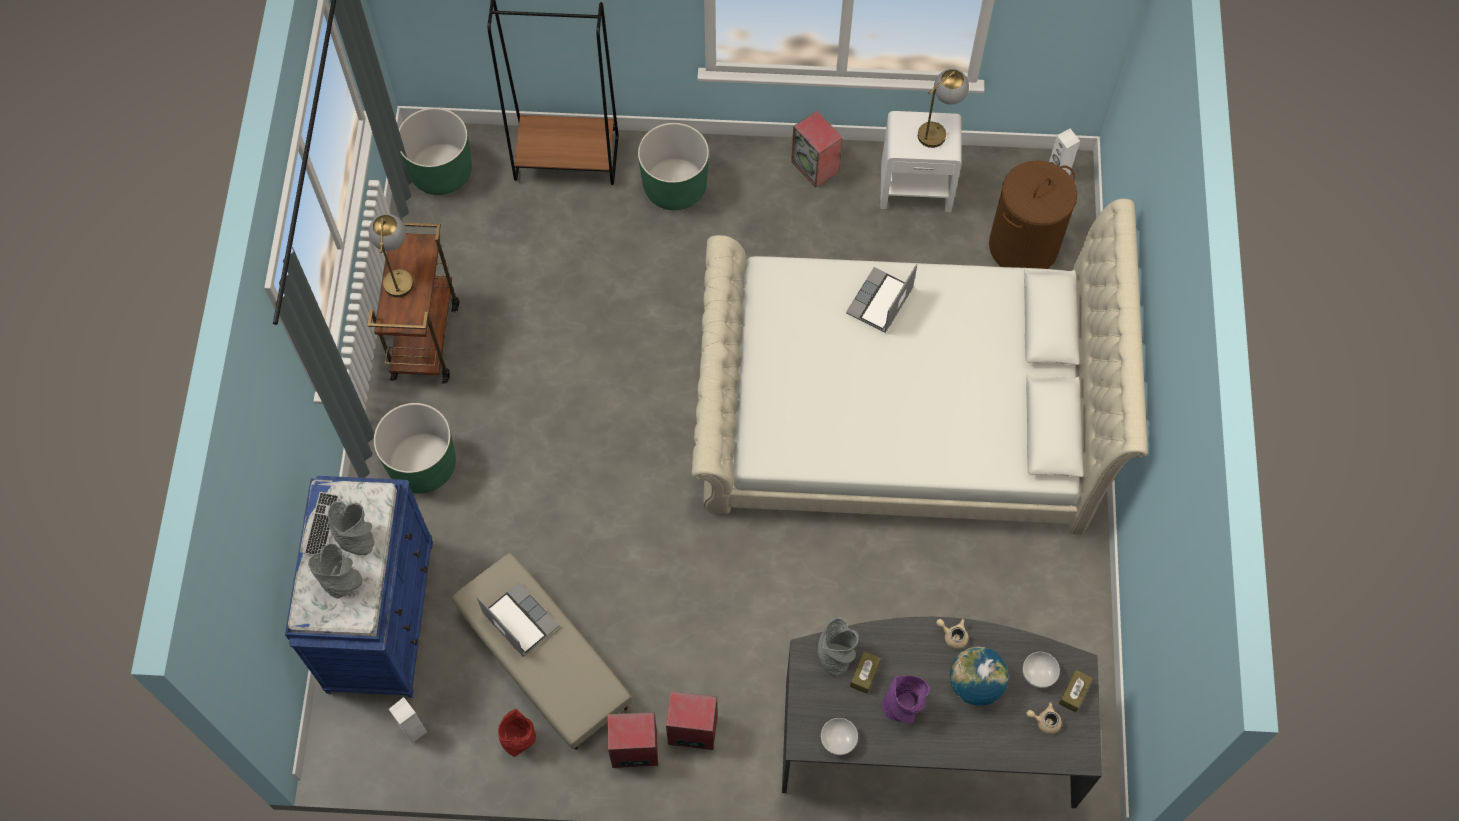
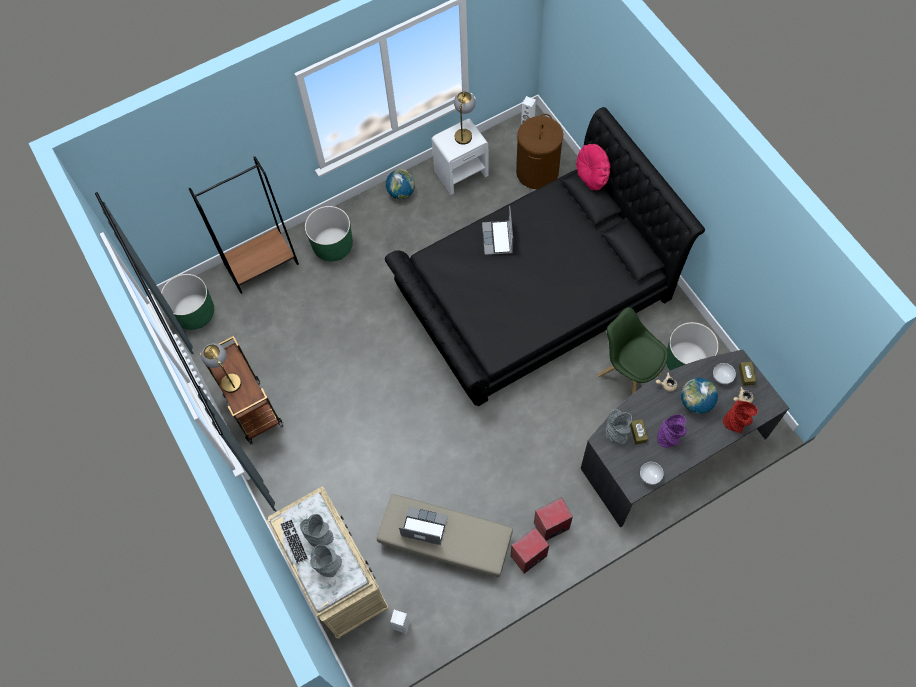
camera: 30 degrees left, 0 degrees up
blue dresser [285,476,433,698] -> beige dresser [267,487,388,639]
green planter [374,403,456,493] -> green planter moved to [666,322,719,370]
red vase [498,709,536,757] -> red vase moved to [723,400,758,433]
beige bed [692,199,1148,535] -> black bed [385,107,705,406]
speaker [791,111,843,188] -> globe [386,169,415,199]
none -> pink pillow [576,144,611,191]
none -> green chair [598,307,668,395]

